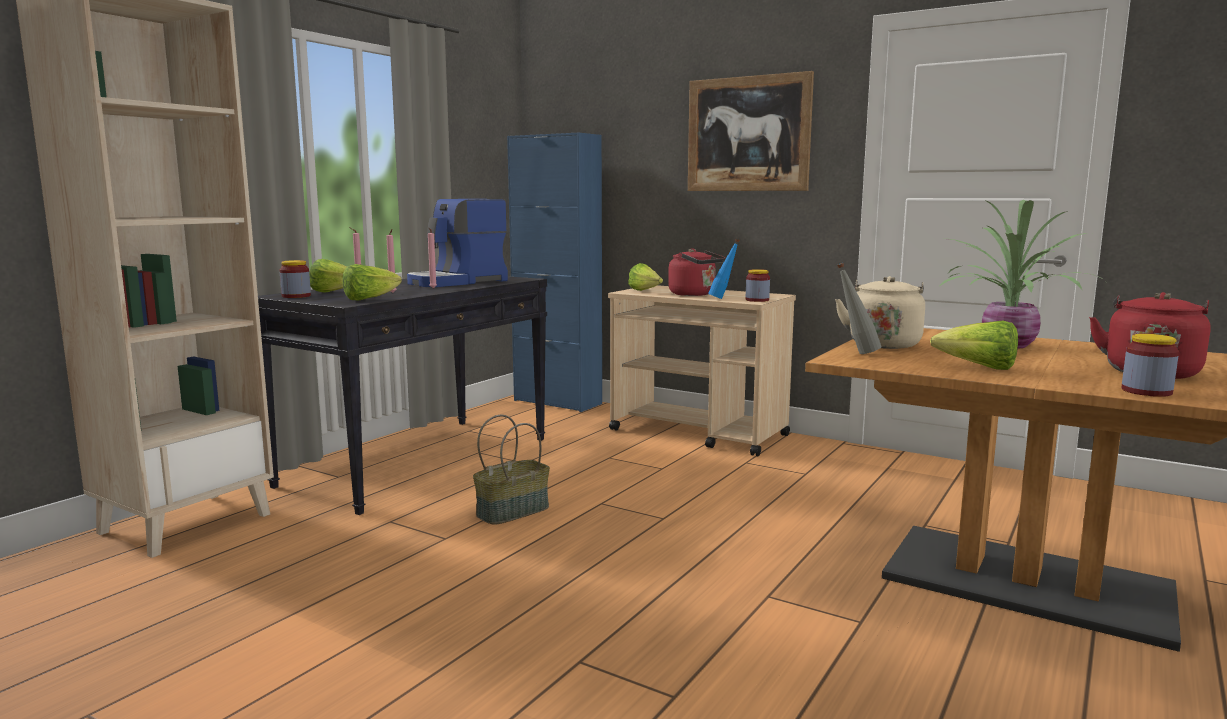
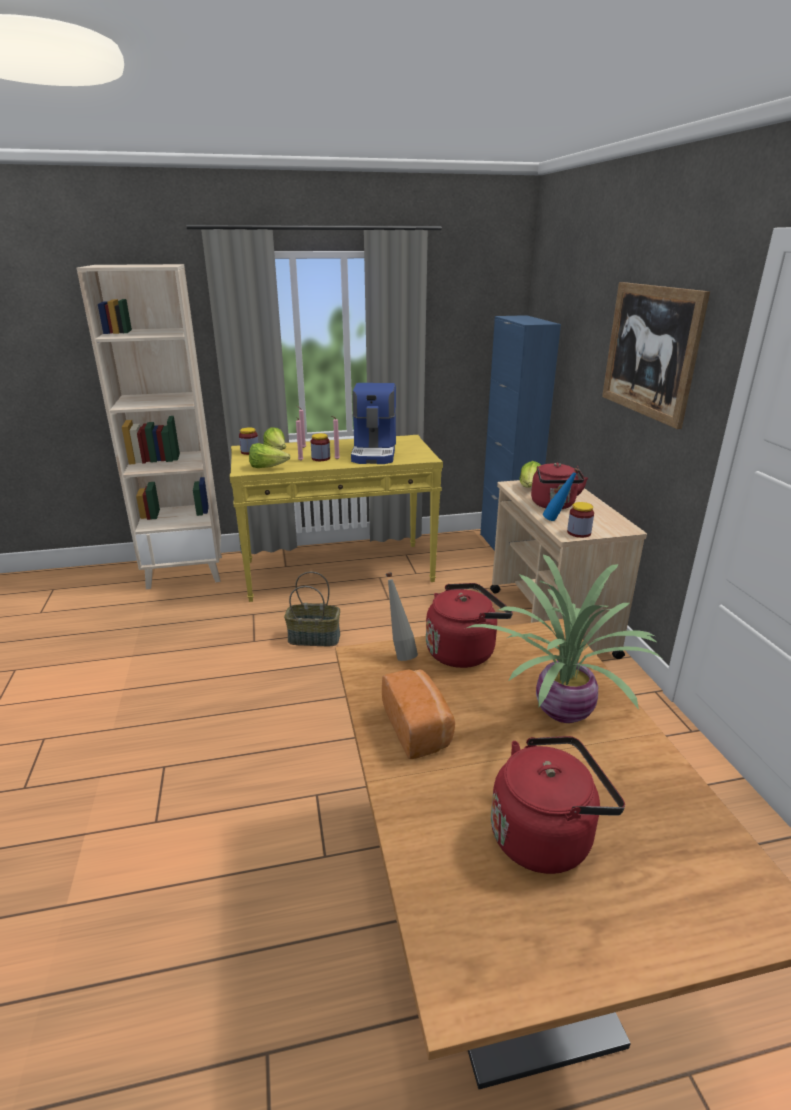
camera: 45 degrees right, 15 degrees up
black console table [258,277,547,515] -> yellow console table [230,435,443,602]
coffee machine [407,199,508,287] -> coffee machine turned 90 degrees counterclockwise [351,383,396,464]
beige kettle [835,276,925,349] -> red kettle [426,583,513,668]
lettuce [930,321,1018,370] -> bread [382,669,455,759]
jar [1121,334,1179,397] -> jar moved to [311,433,330,461]

